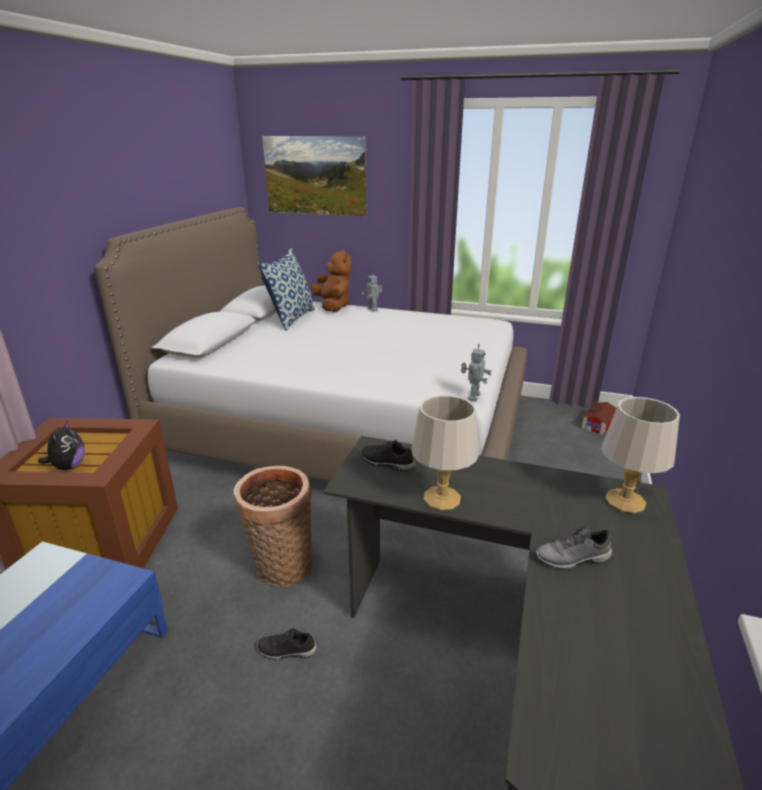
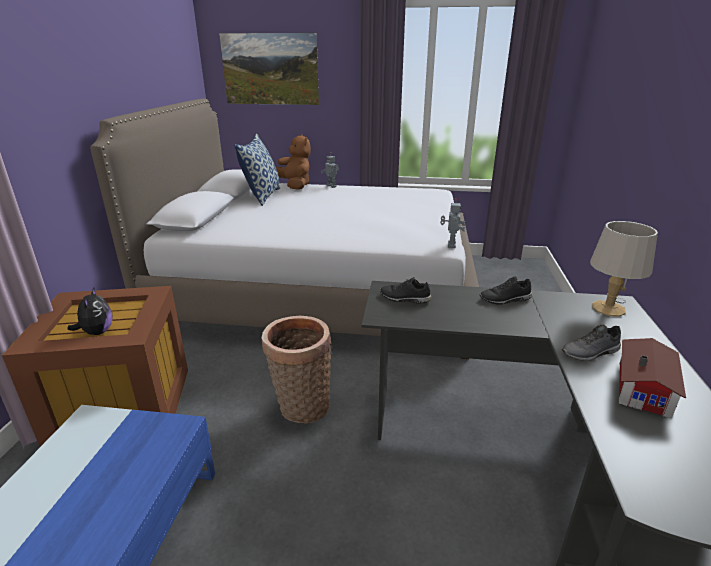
camera: 10 degrees left, 0 degrees up
black shoe [257,628,317,660] -> black shoe moved to [479,277,532,305]
grey table lamp [412,395,479,510] -> none
toy house [582,402,616,435] -> toy house moved to [618,338,686,418]

